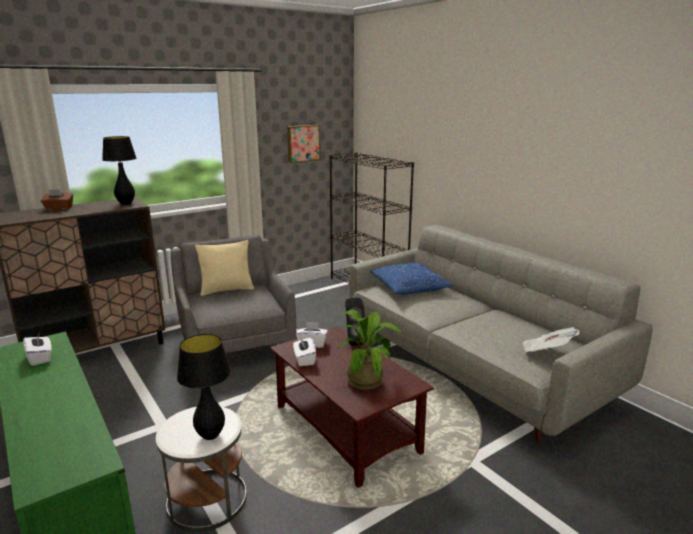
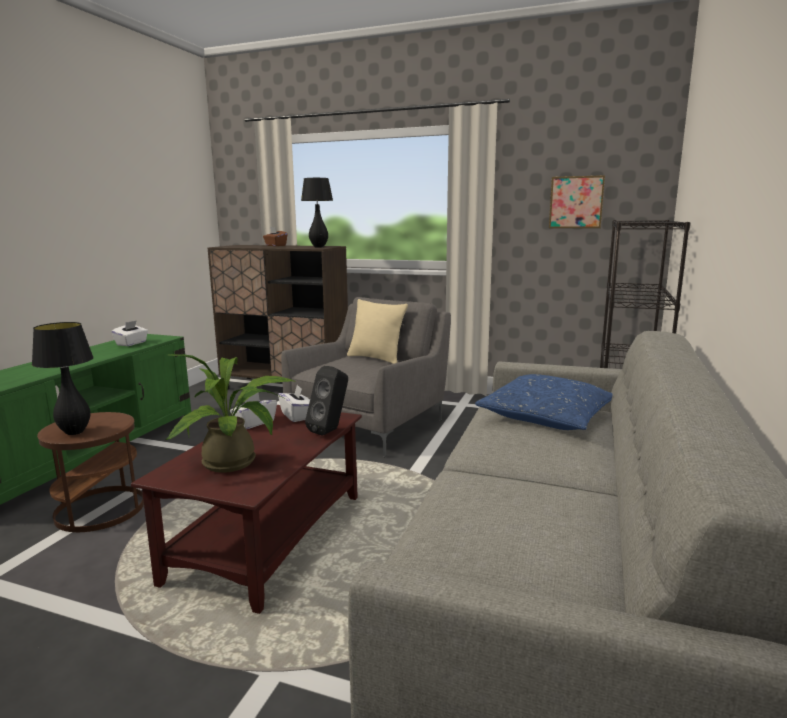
camera: 55 degrees right, 5 degrees down
white side table [156,406,247,532] -> brown side table [37,412,144,532]
newspaper [523,327,580,353] -> none

